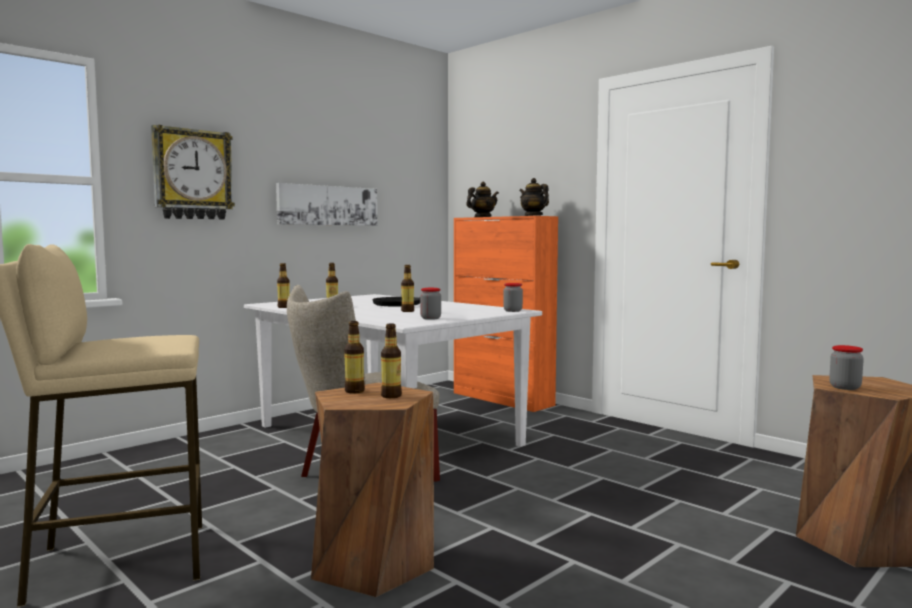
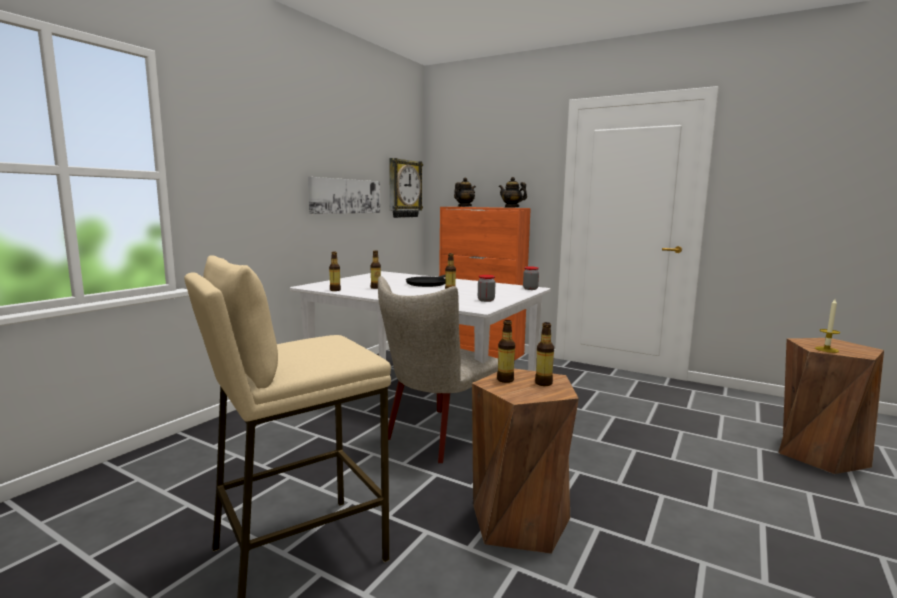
camera: 15 degrees left, 5 degrees up
wall clock [151,125,235,220] -> wall clock moved to [389,158,423,218]
jar [829,345,864,390] -> candle [815,299,840,353]

